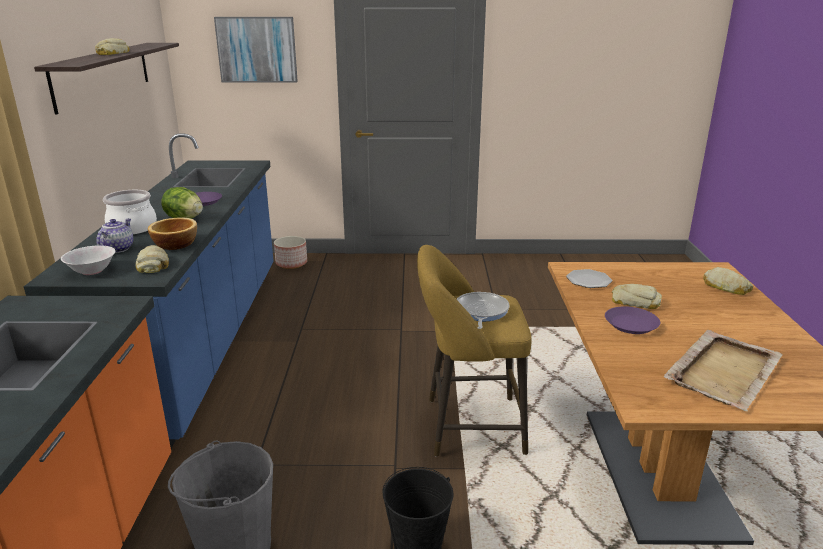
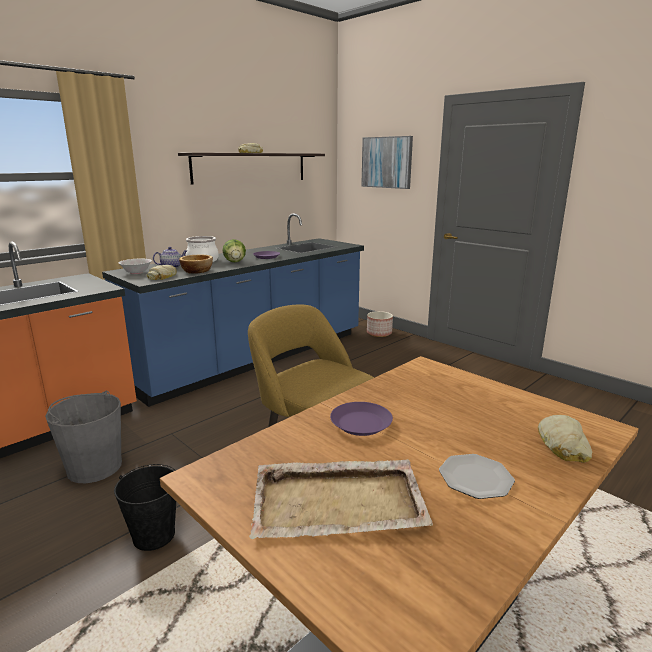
camera: 45 degrees right, 5 degrees down
frying pan [456,292,510,329] -> none
plate [566,269,612,288] -> plate moved to [439,454,515,499]
bread [612,284,662,309] -> none

